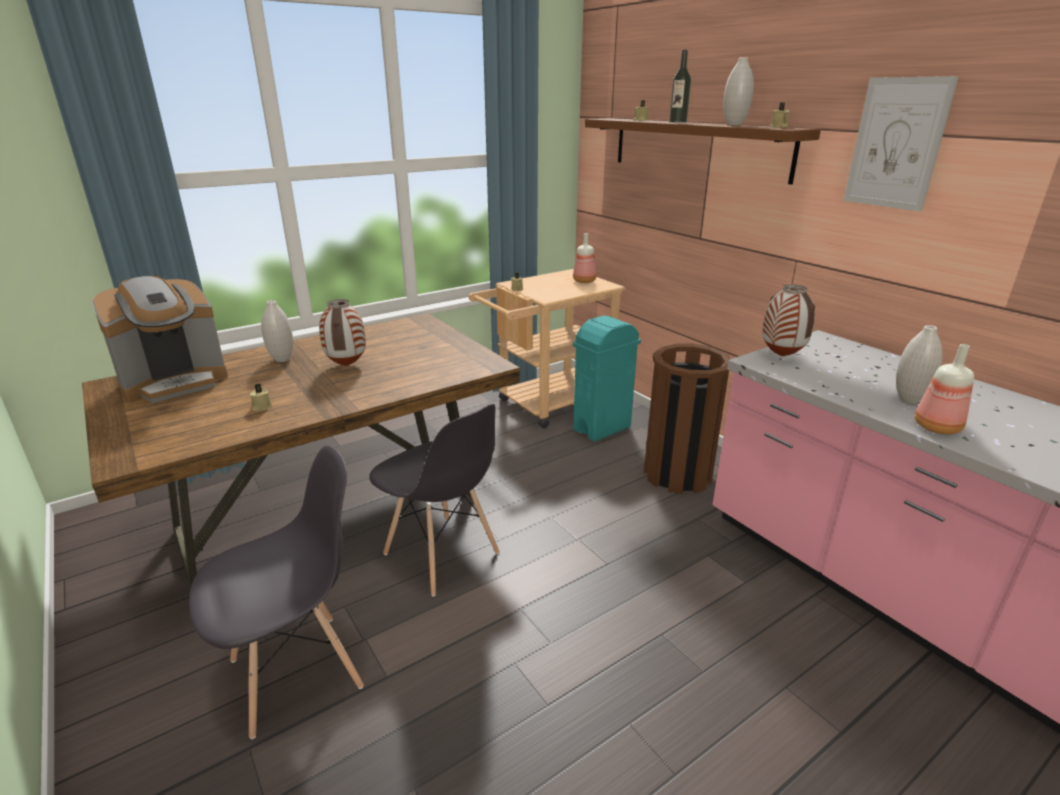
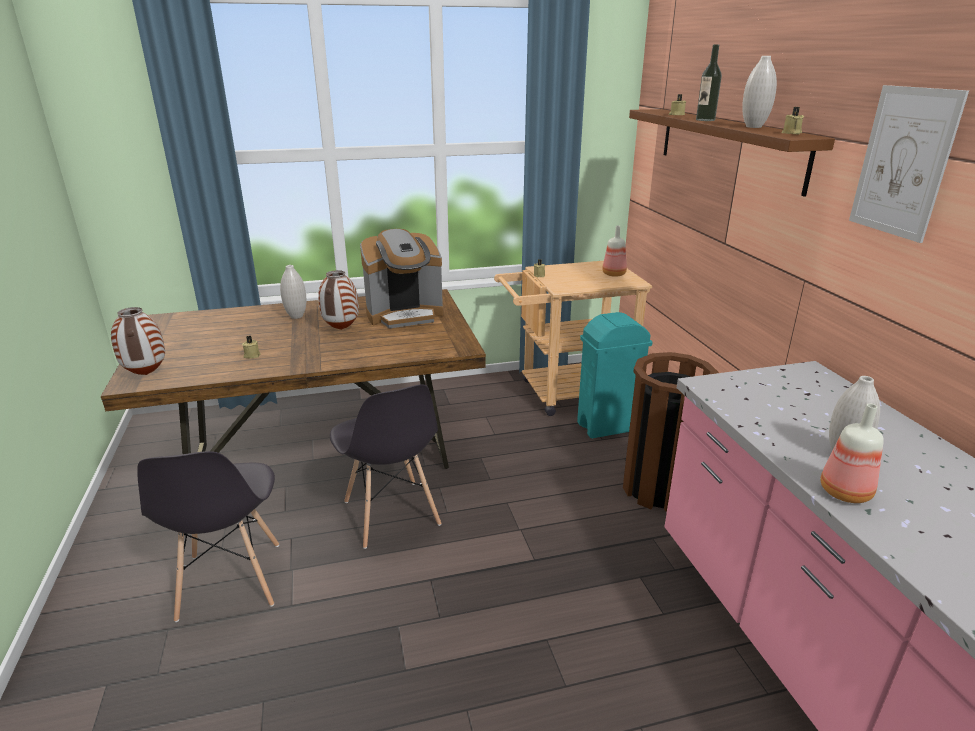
camera: 20 degrees right, 0 degrees up
coffee machine [92,276,228,403] -> coffee machine moved to [360,229,444,328]
grey chair [189,445,364,739] -> grey chair turned 90 degrees clockwise [137,451,279,622]
vase [762,284,815,356] -> vase moved to [111,307,165,375]

